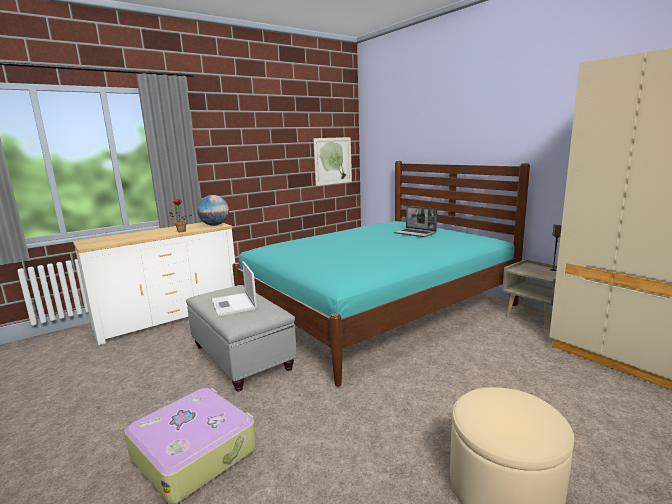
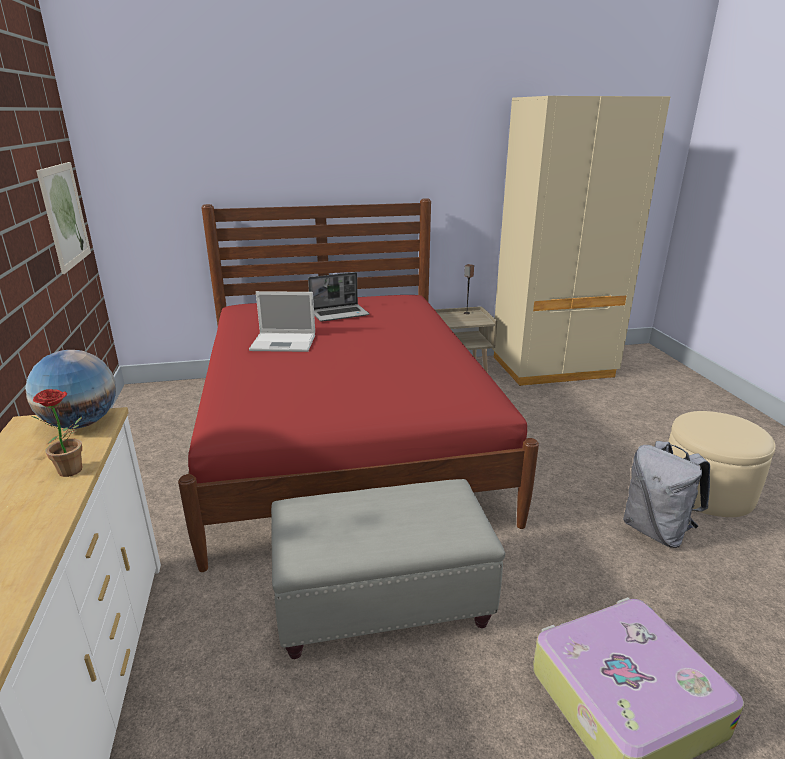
camera: 65 degrees left, 10 degrees up
laptop [211,261,257,317] -> laptop moved to [249,291,315,352]
turquoise bed [232,161,530,386] -> red bed [178,198,539,572]
none -> grey backpack [623,441,710,548]

